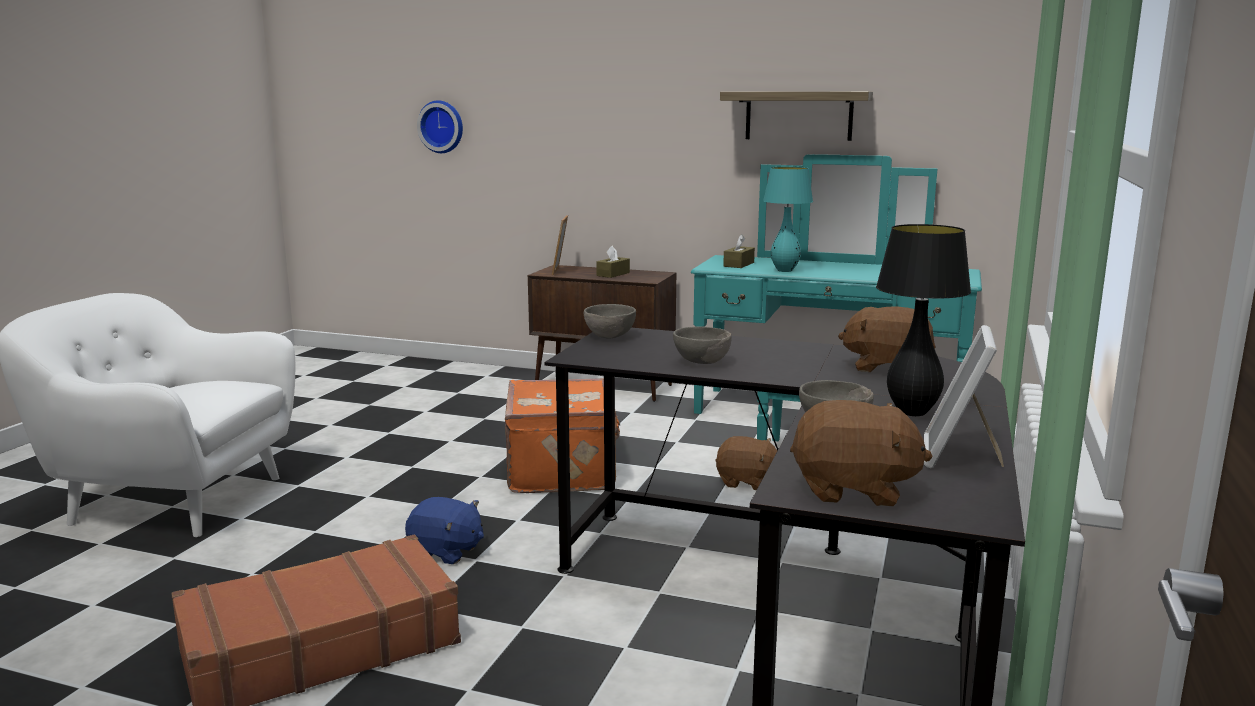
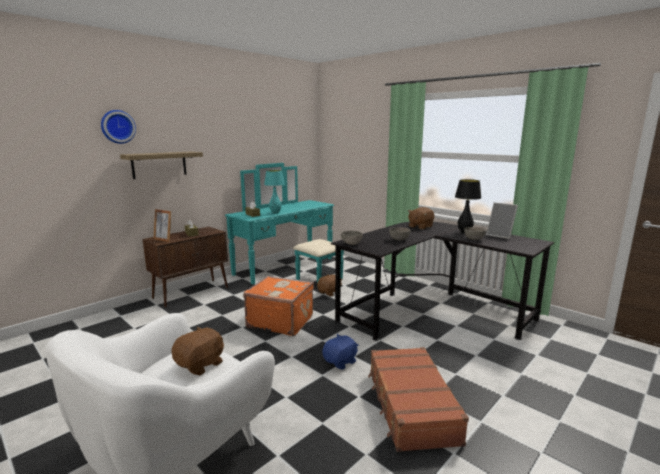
camera: 65 degrees left, 0 degrees up
wall clock [417,100,463,153] -> wall clock moved to [101,110,136,144]
shelf [720,91,873,141] -> shelf moved to [120,151,203,179]
brown plush toy [790,400,932,506] -> brown plush toy moved to [172,326,224,375]

